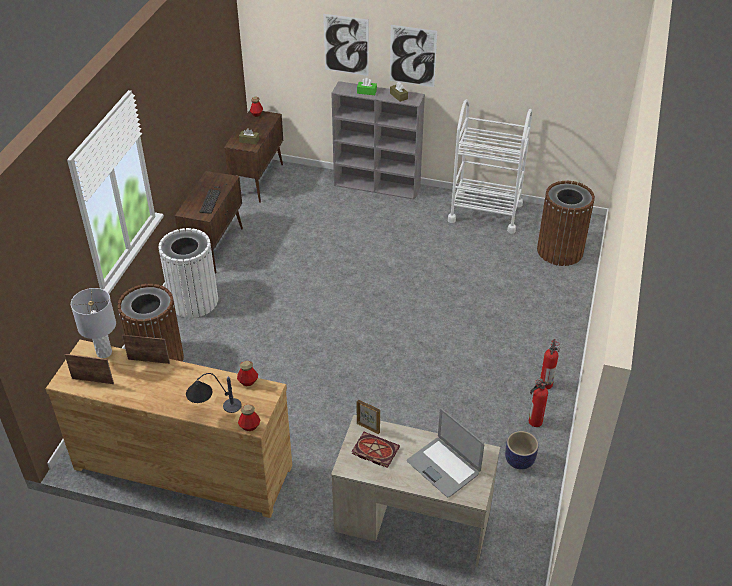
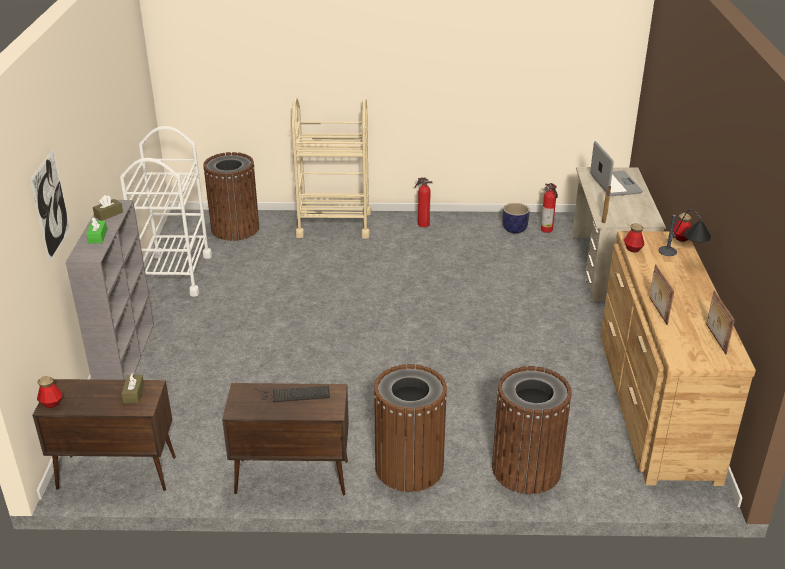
camera: 105 degrees left, 10 degrees down
grey table lamp [71,288,116,358] -> none
white trash can [159,228,218,318] -> brown trash can [374,364,447,492]
book [352,432,400,468] -> none
picture [390,25,437,87] -> none
laptop [407,409,484,497] -> laptop turned 45 degrees counterclockwise [590,141,643,196]
fire extinguisher [529,378,551,427] -> fire extinguisher moved to [541,183,558,233]
none -> beige cart [292,98,372,239]

